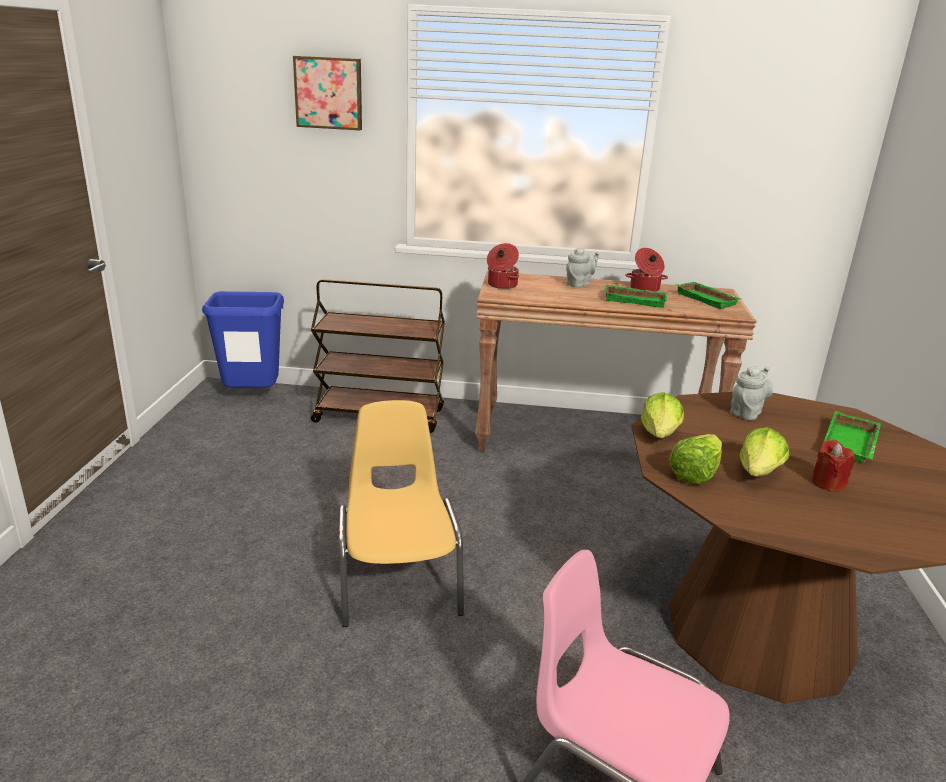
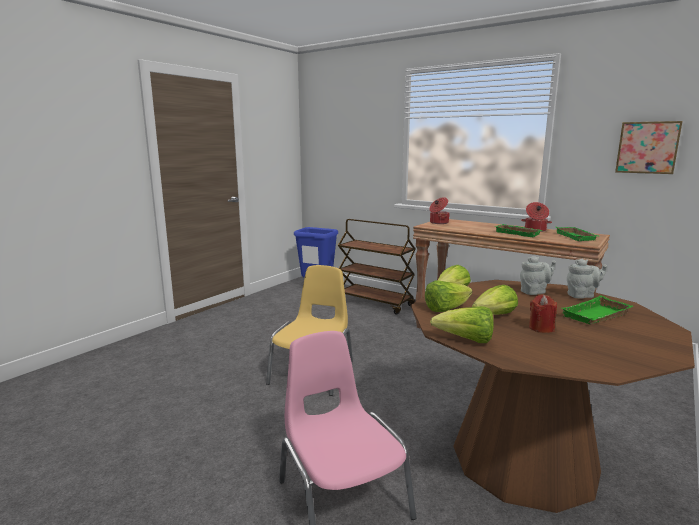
camera: 30 degrees right, 10 degrees down
picture [293,56,362,130] -> picture moved to [615,121,683,174]
grey teapot [566,248,599,287] -> grey teapot moved to [567,259,607,299]
none -> lettuce [430,306,494,343]

